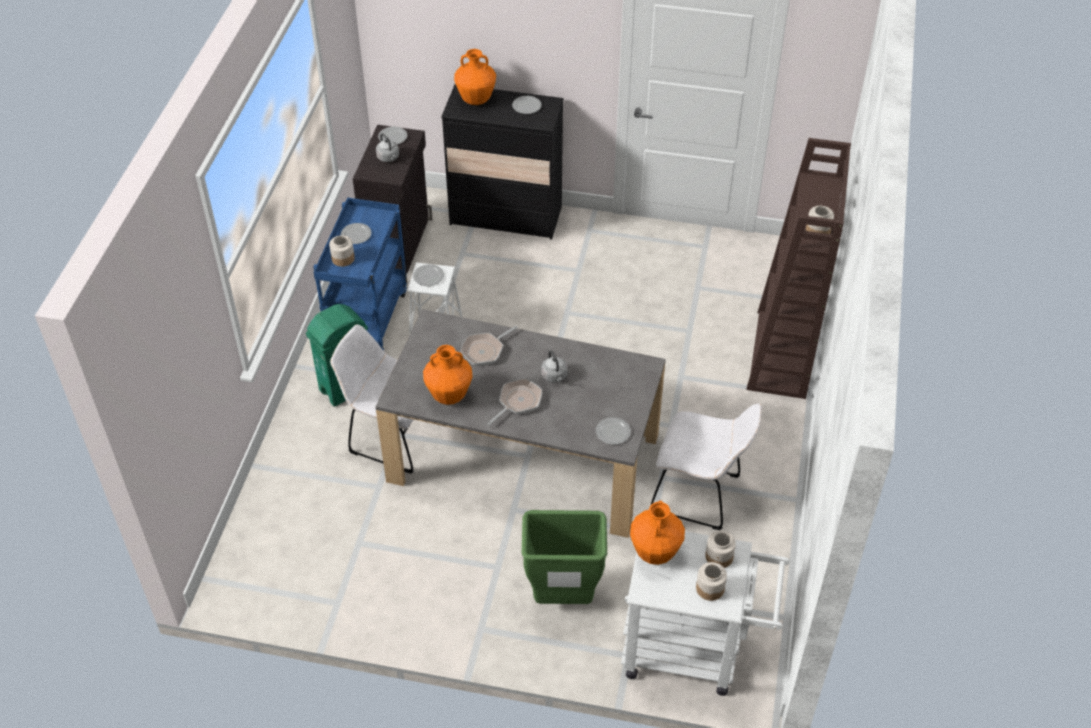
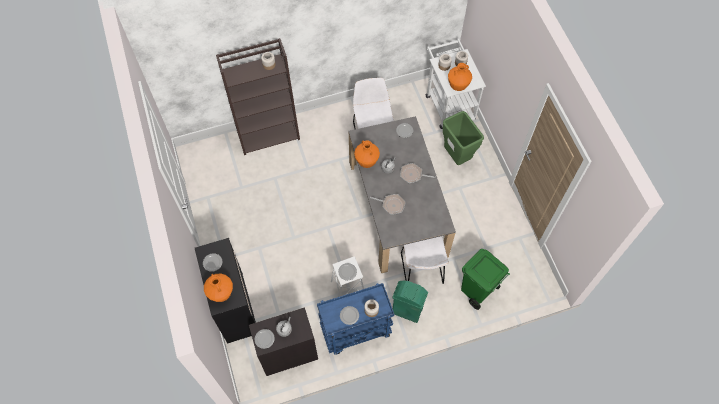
camera: 120 degrees left, 15 degrees up
orange vase [423,345,472,405] -> orange vase moved to [354,140,380,168]
none -> green trash can [461,249,510,310]

